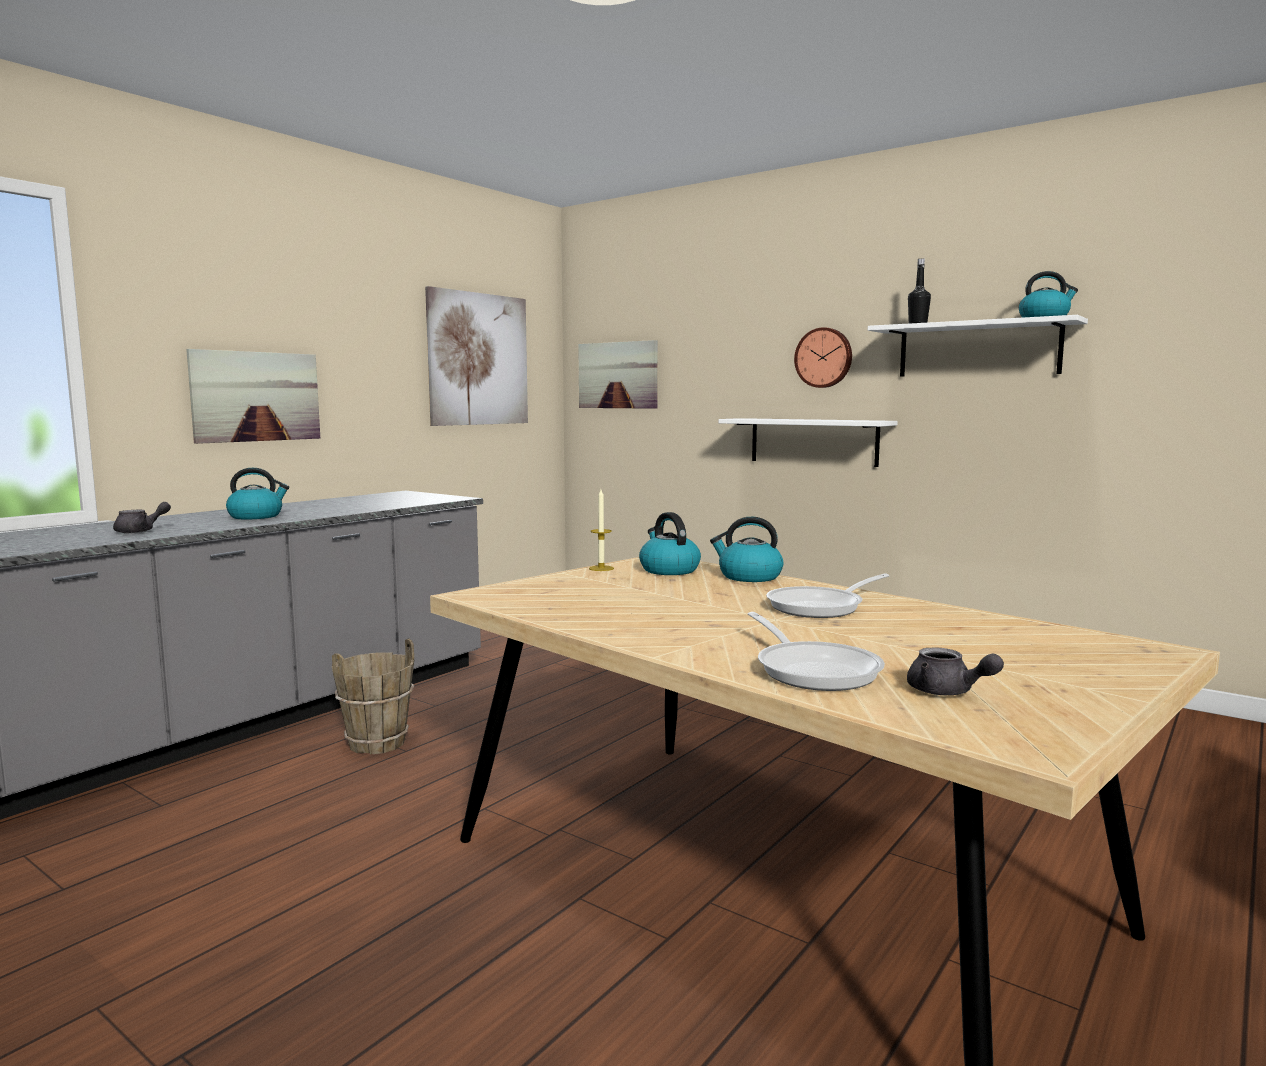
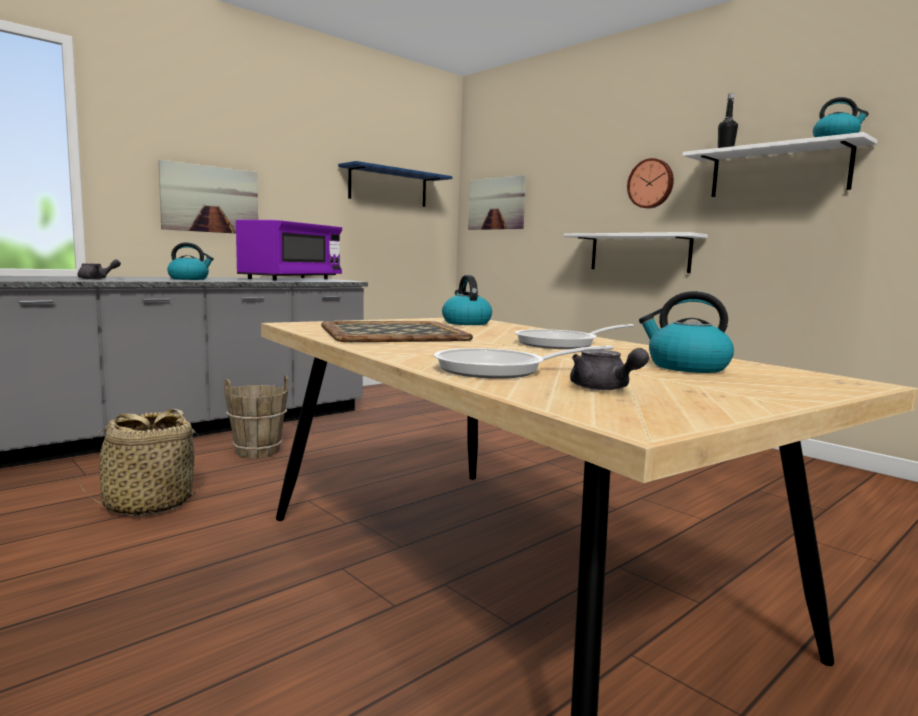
camera: 10 degrees right, 0 degrees up
picture [425,286,528,426] -> blue shelf [338,161,453,207]
candle [589,489,614,571] -> none
kettle [710,517,783,582] -> kettle moved to [639,291,734,373]
frying pan [748,612,885,691] -> frying pan turned 90 degrees clockwise [434,345,613,379]
none -> basket [77,409,205,516]
none -> purple microwave [236,220,342,280]
none -> tray [321,321,473,342]

